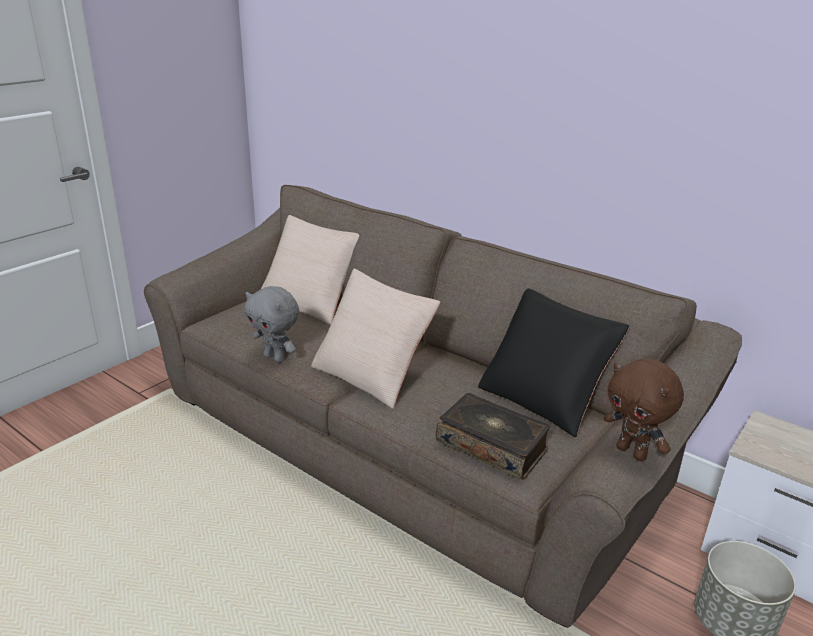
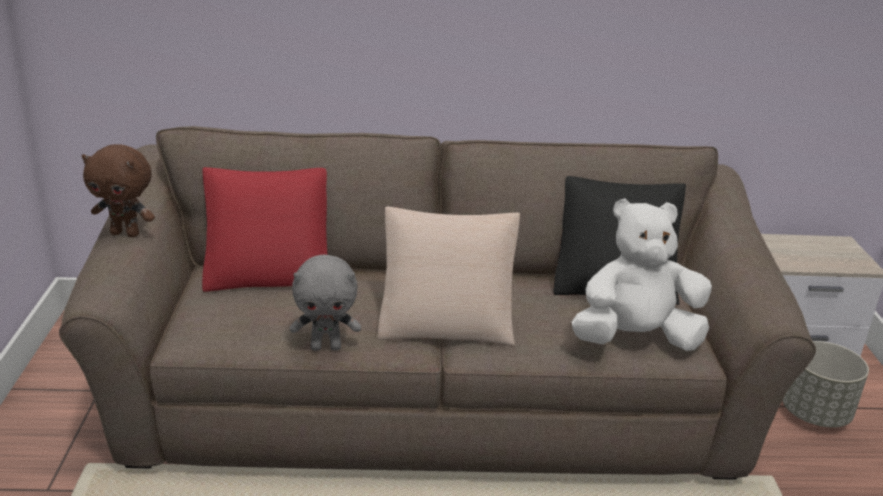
camera: 40 degrees left, 0 degrees up
beige pillow [261,215,359,325] -> red pillow [202,167,327,292]
book [436,393,551,480] -> white plush toy [572,198,712,351]
brown plush toy [604,359,684,461] -> brown plush toy moved to [82,144,155,237]

